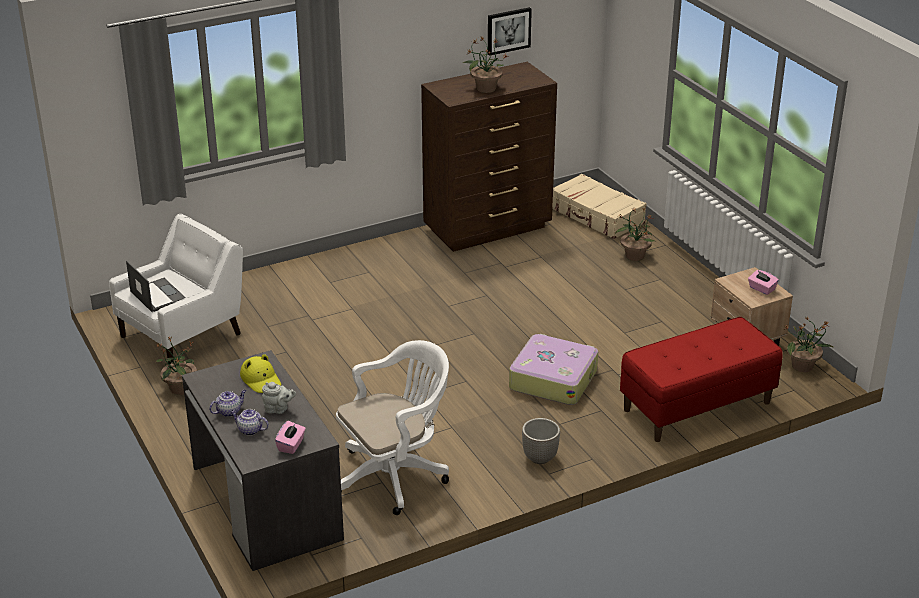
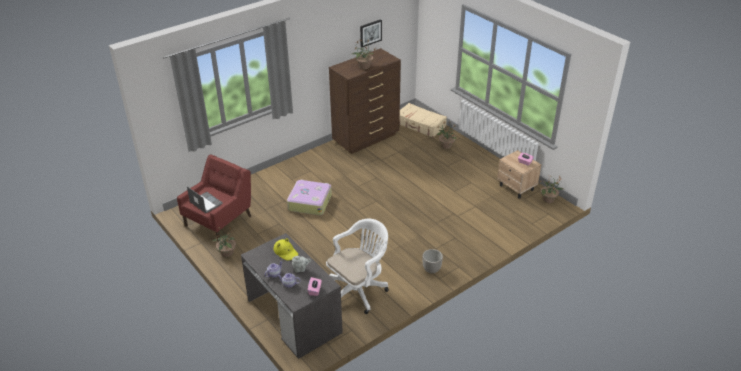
camera: 10 degrees left, 5 degrees up
white armchair [109,214,243,364] -> red armchair [177,154,251,241]
suitcase [509,334,598,405] -> suitcase moved to [287,180,332,215]
red bench [620,317,783,442] -> none

